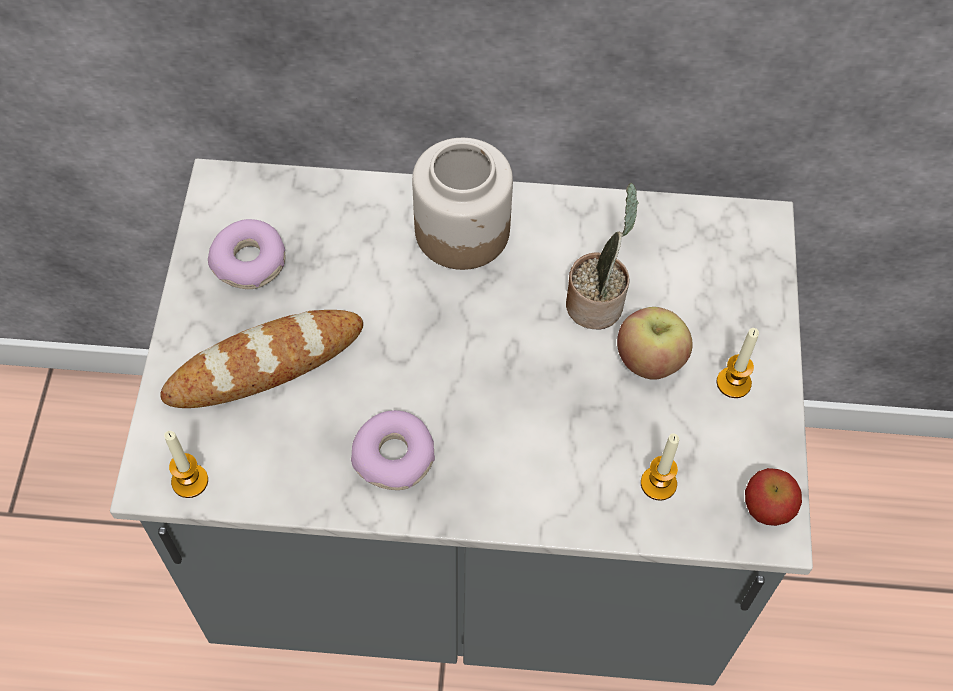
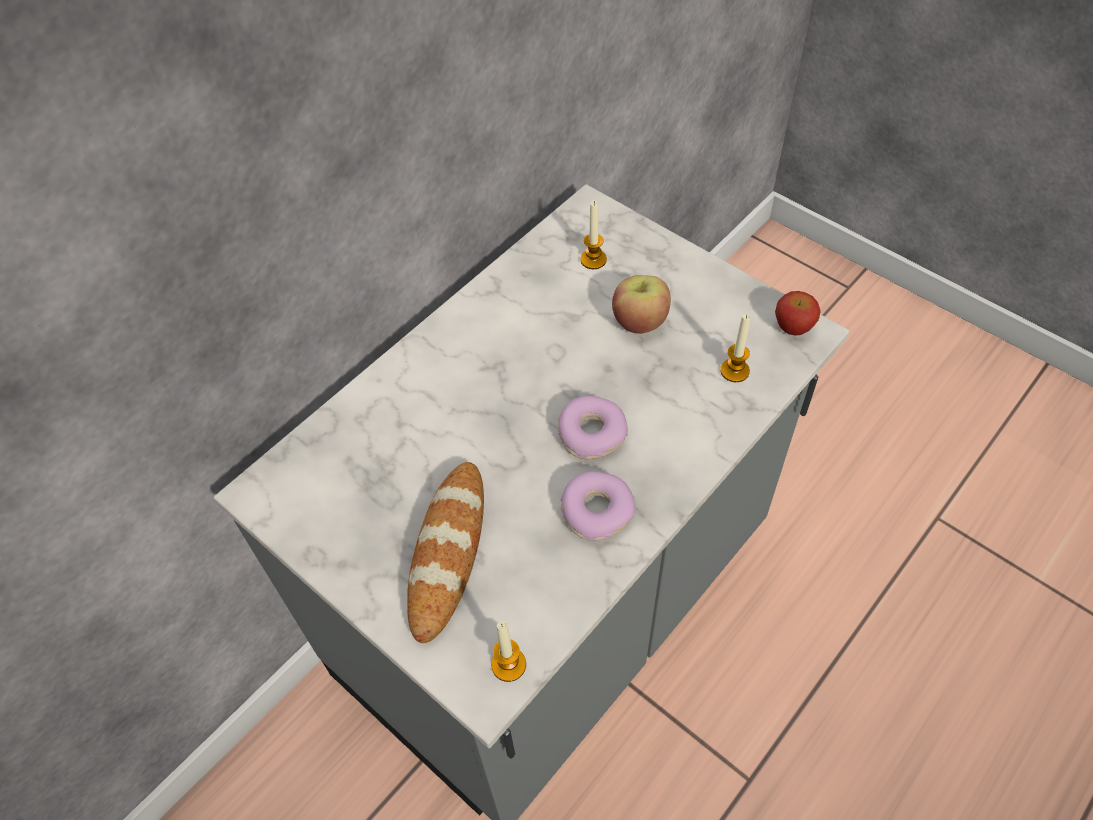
camera: 50 degrees left, 5 degrees down
donut [208,219,285,289] -> donut moved to [558,396,628,459]
jar [412,138,513,270] -> none
potted plant [566,183,639,330] -> none
candle [717,328,759,398] -> candle moved to [580,201,607,269]

